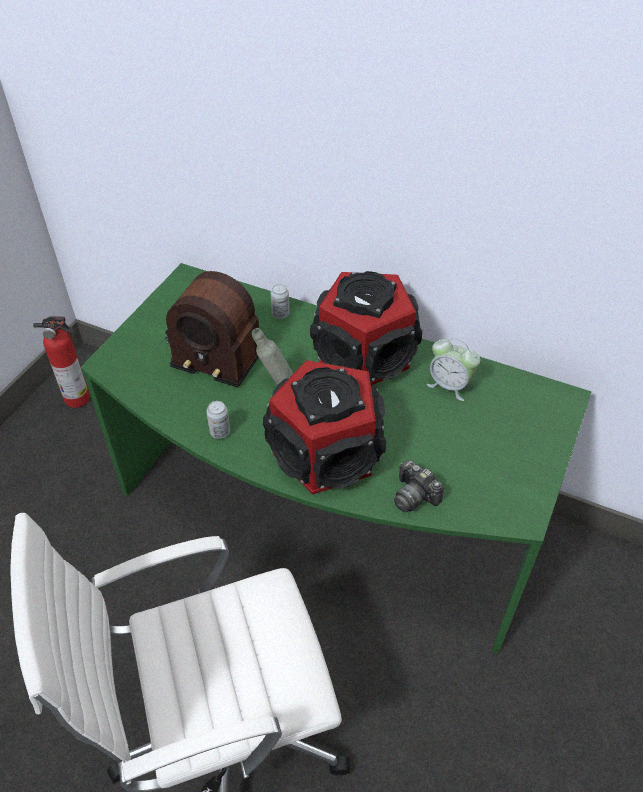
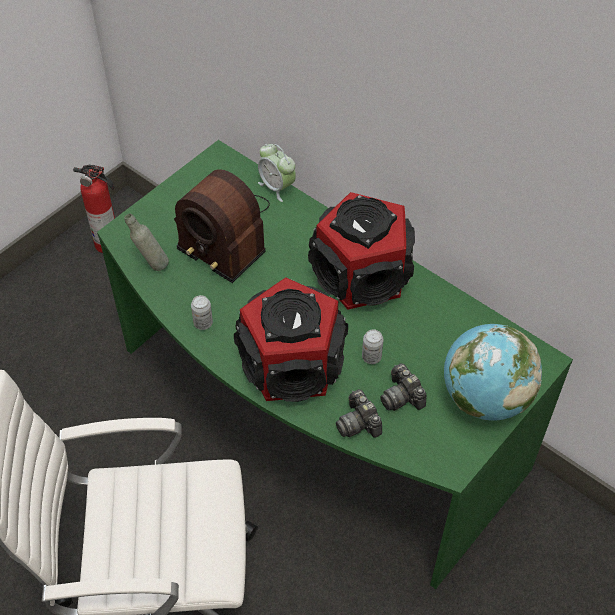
camera: 15 degrees right, 5 degrees up
grey bottle [252,328,293,385] -> grey bottle moved to [124,213,169,271]
can [271,284,290,319] -> can moved to [362,329,384,364]
alarm clock [427,338,480,401] -> alarm clock moved to [258,144,296,202]
none -> camera [380,363,426,411]
none -> globe [444,324,542,421]

